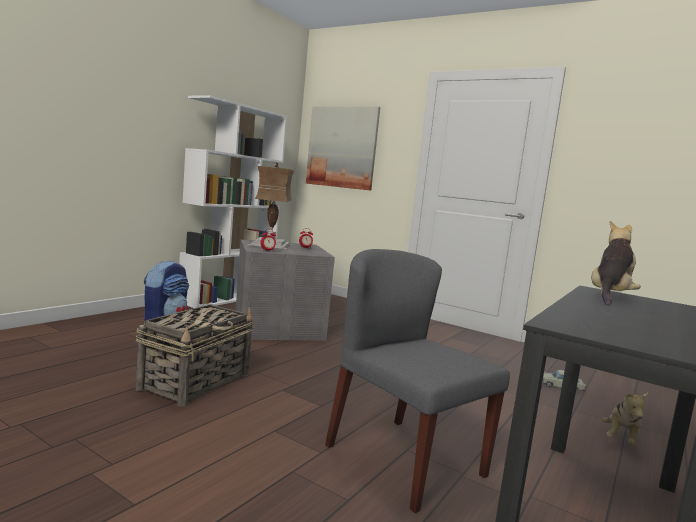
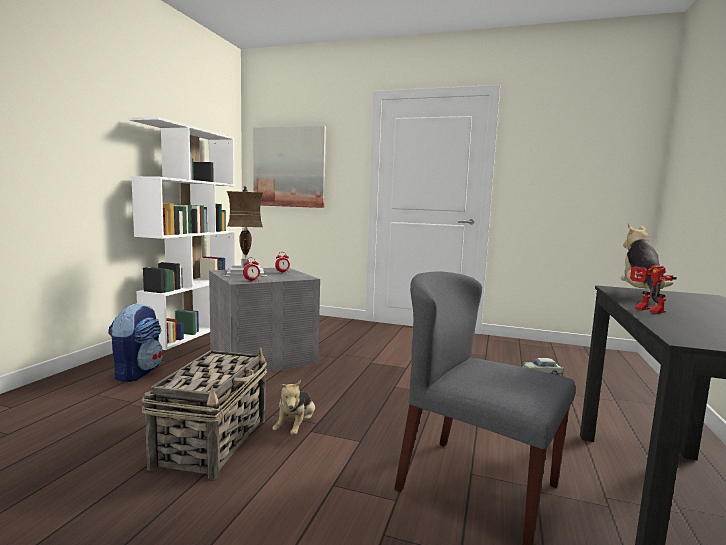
camera: 15 degrees left, 0 degrees up
plush toy [602,392,648,446] -> plush toy moved to [272,380,315,435]
none -> toy robot [630,266,677,314]

